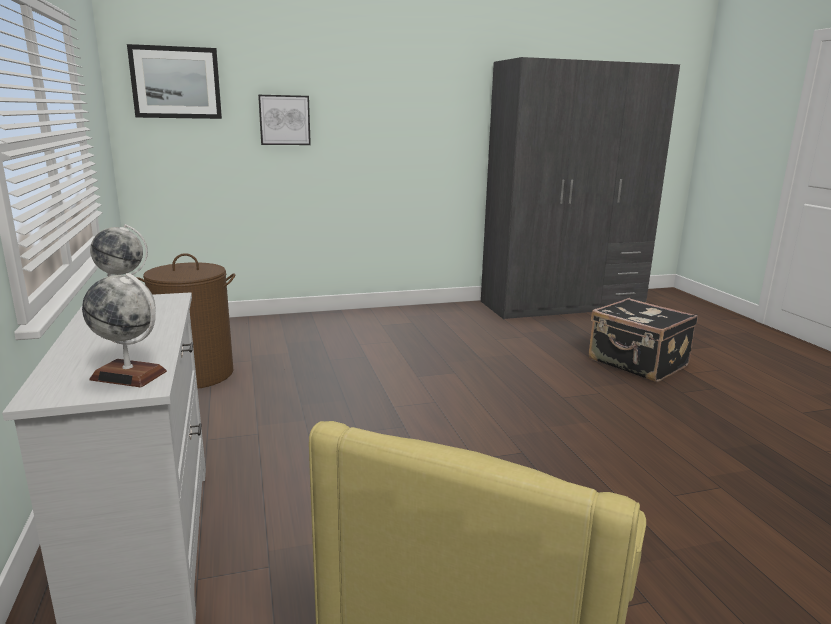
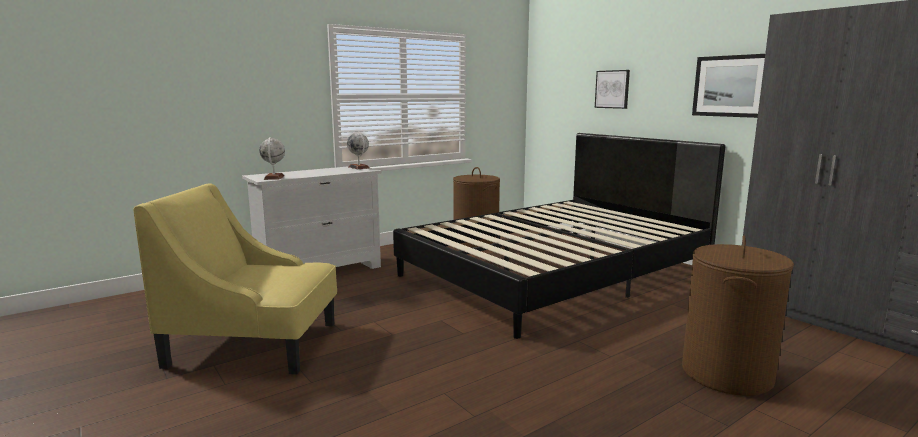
camera: 70 degrees right, 5 degrees down
picture [127,44,222,119] -> picture moved to [692,54,765,118]
black suitcase [589,298,698,382] -> brown laundry basket [682,235,794,396]
none -> black bed [393,133,725,339]

